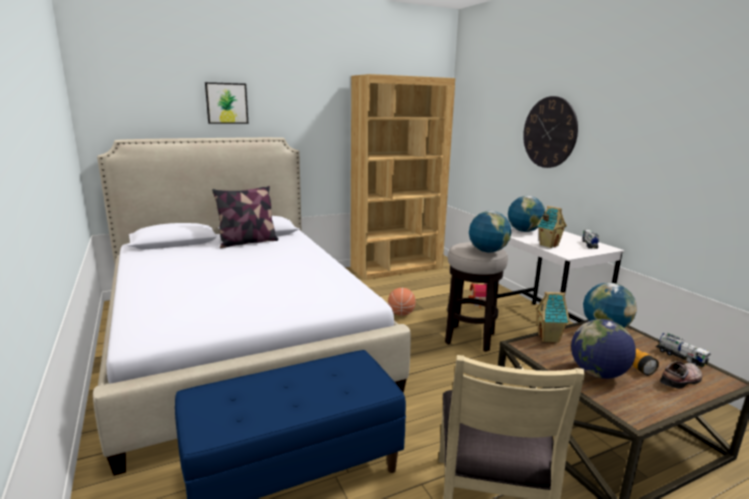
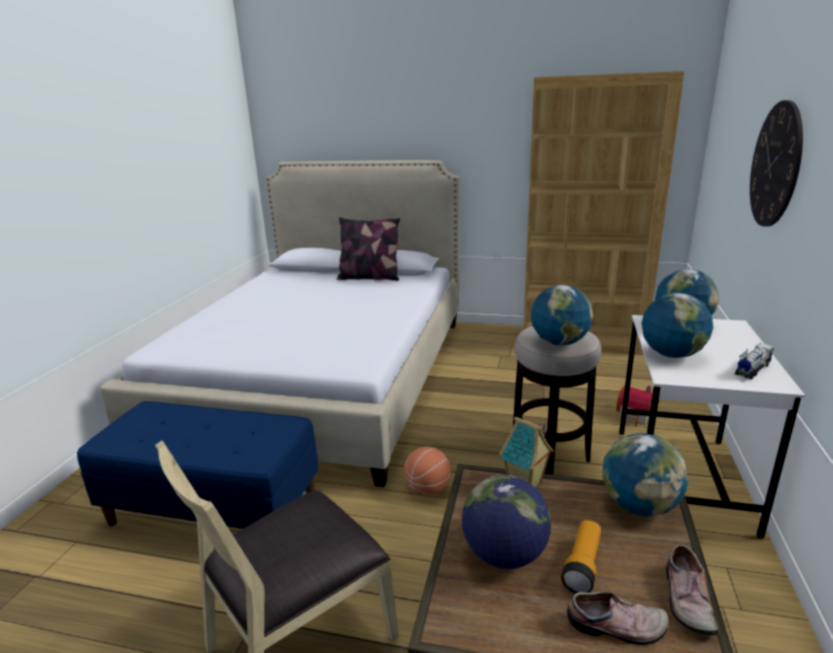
camera: 40 degrees right, 5 degrees up
picture [205,82,248,124] -> none
basketball [388,288,416,316] -> basketball moved to [404,447,451,496]
toy house [537,206,567,248] -> globe [641,293,713,358]
toy truck [656,333,711,367] -> shoe [666,545,718,636]

